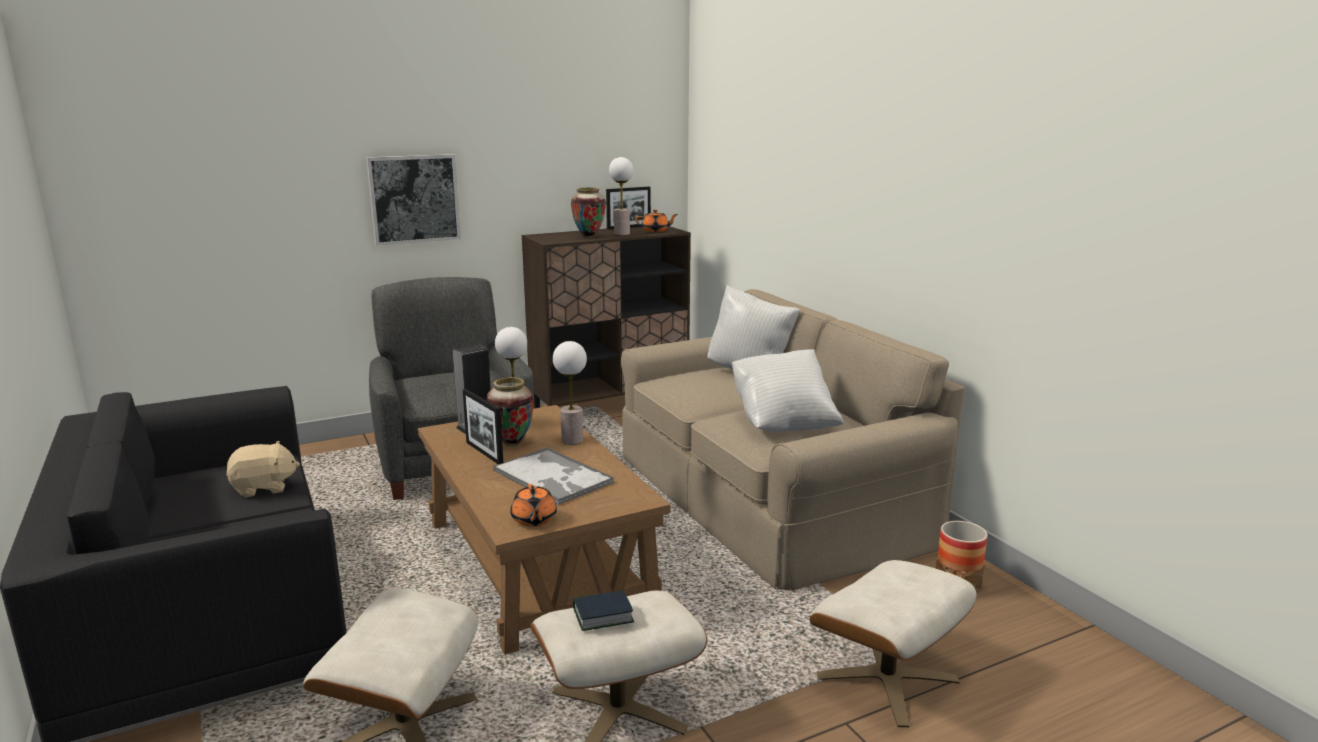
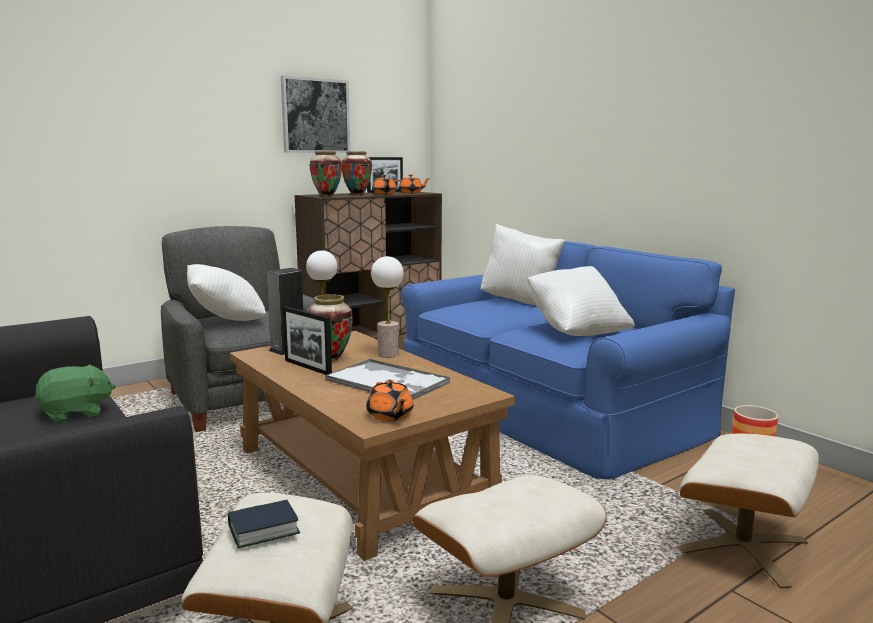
camera: 10 degrees left, 5 degrees down
beige plush toy [226,441,300,497] -> green plush toy [34,364,116,422]
picture [366,154,461,246] -> picture moved to [281,75,350,153]
book [573,590,634,631] -> book moved to [228,500,300,548]
table lamp [609,157,633,235] -> orange teapot [372,175,396,194]
beige sofa [621,289,965,591] -> blue sofa [401,241,735,479]
none -> white pillow [187,264,266,321]
none -> vase [310,151,342,197]

